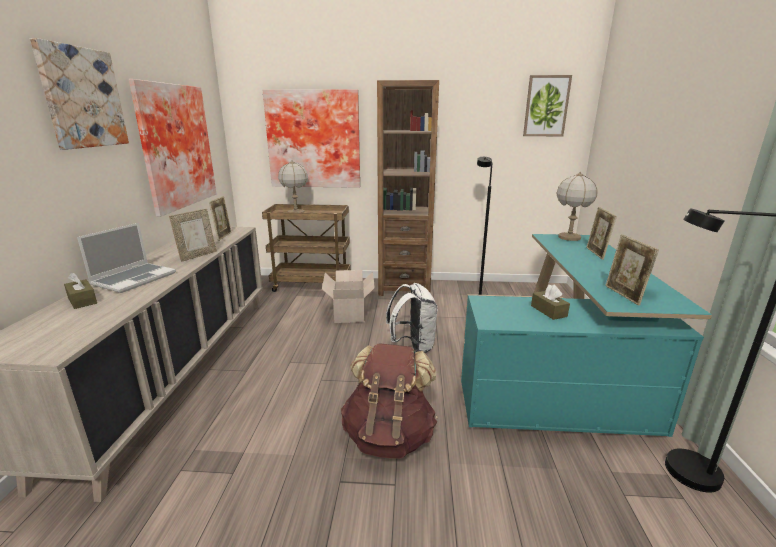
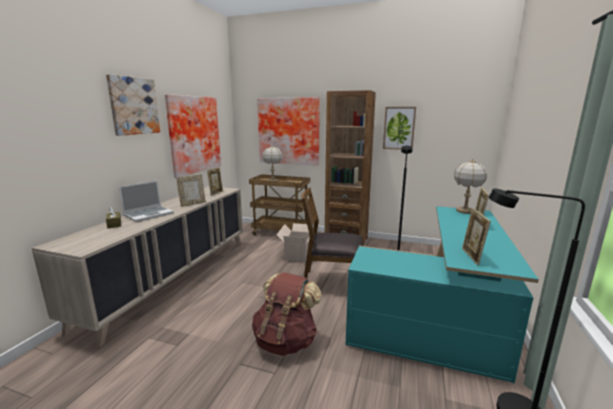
camera: 15 degrees right, 5 degrees down
white backpack [386,283,438,353] -> brown chair [301,188,363,279]
picture [523,75,572,136] -> picture moved to [383,107,416,150]
brown tissue box [531,284,570,320] -> none

